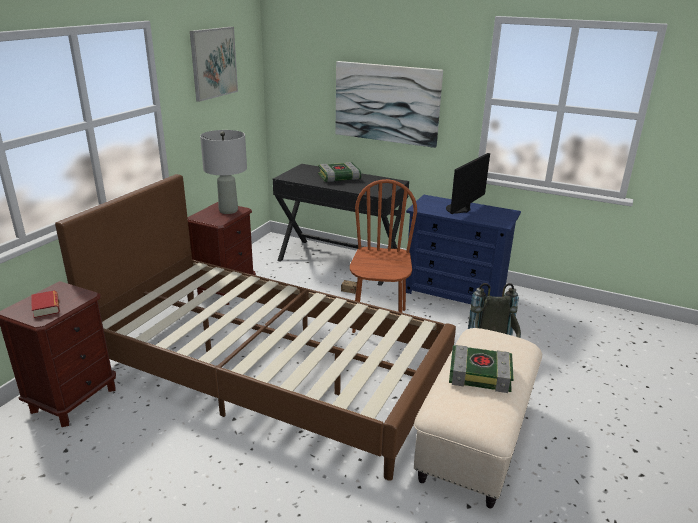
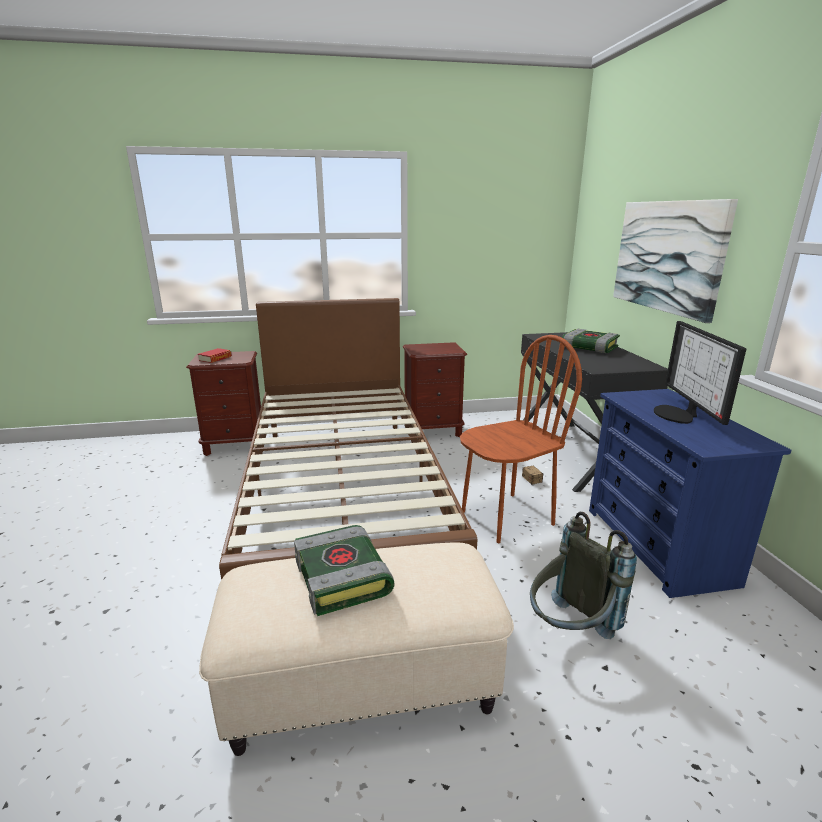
camera: 55 degrees right, 5 degrees down
picture [190,27,238,102] -> none
grey table lamp [200,130,247,214] -> none
monitor [446,153,490,214] -> monitor turned 90 degrees counterclockwise [654,321,746,425]

